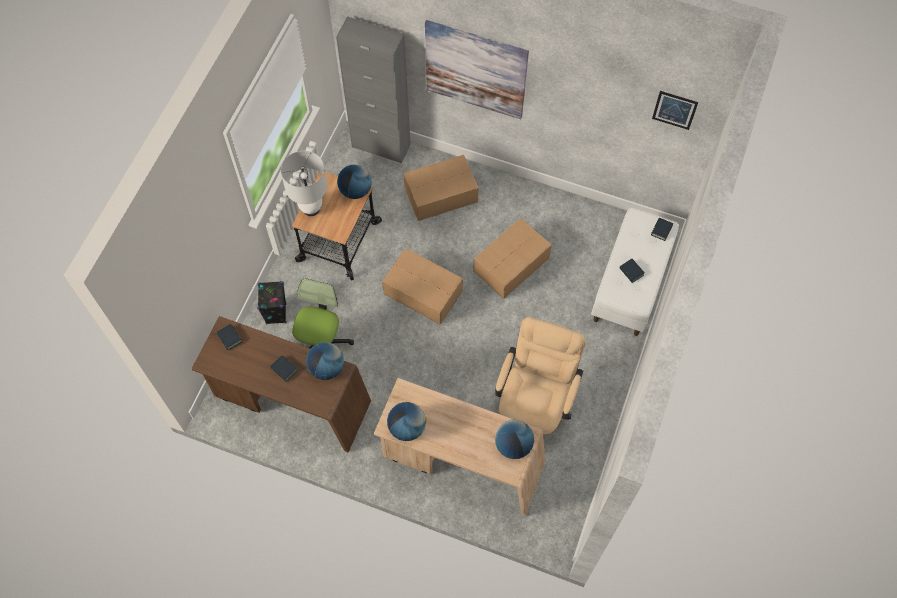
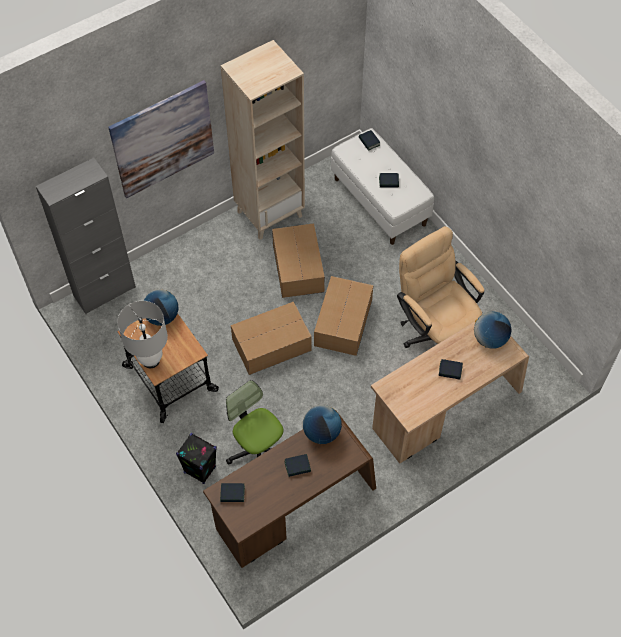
camera: 55 degrees left, 5 degrees down
globe [387,402,427,441] -> none
cardboard box [403,155,479,221] -> cardboard box moved to [314,276,373,356]
picture [652,91,698,130] -> none
none -> beige bookcase [221,40,305,240]
none -> book [439,359,463,380]

